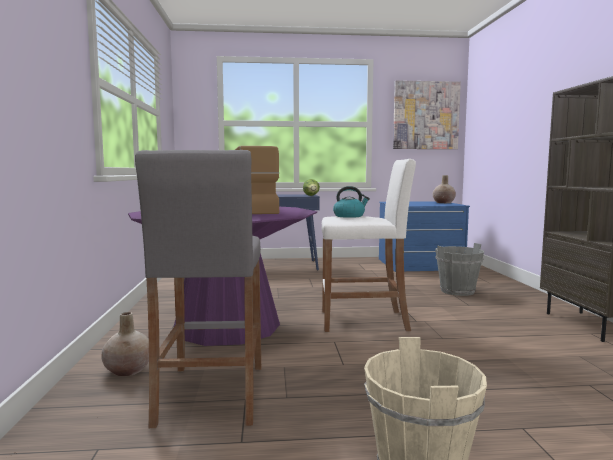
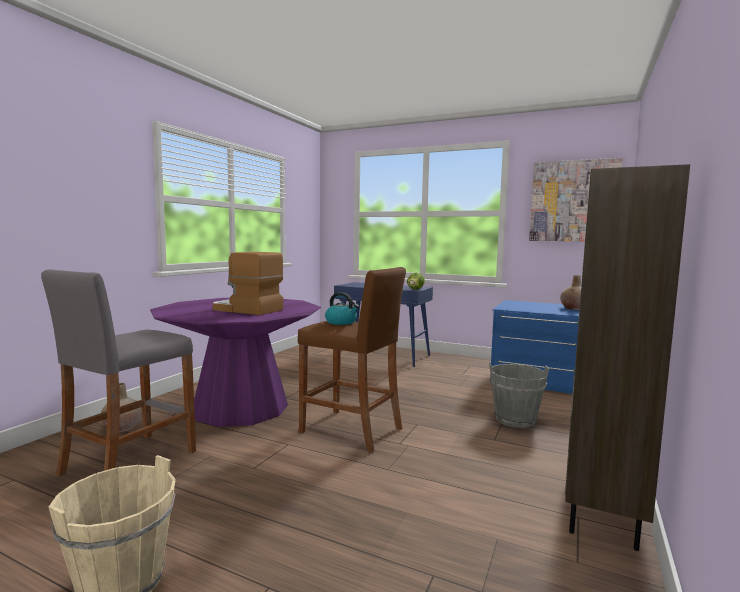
camera: 30 degrees right, 0 degrees up
white stool [322,159,416,332] -> brown stool [298,267,406,453]

